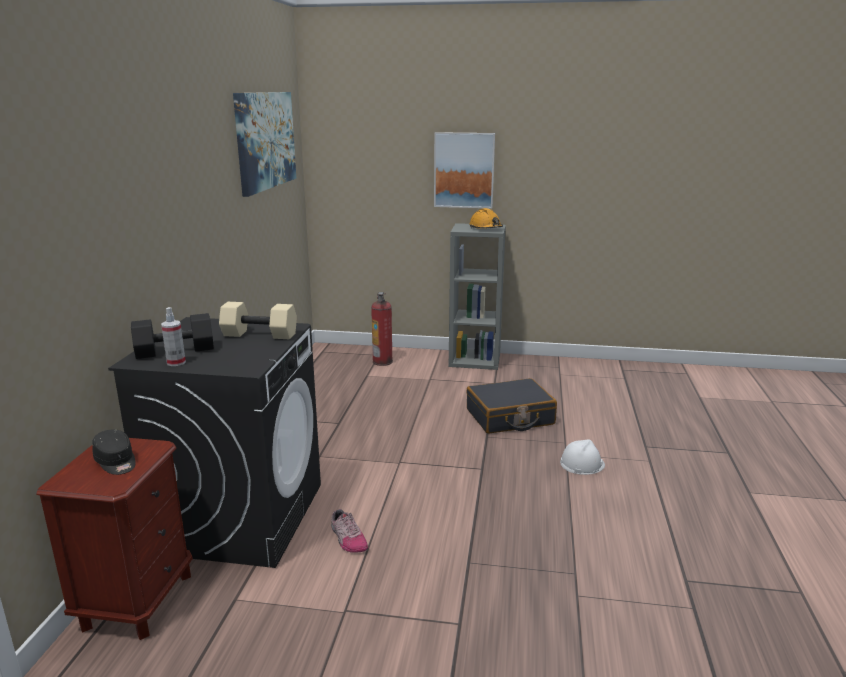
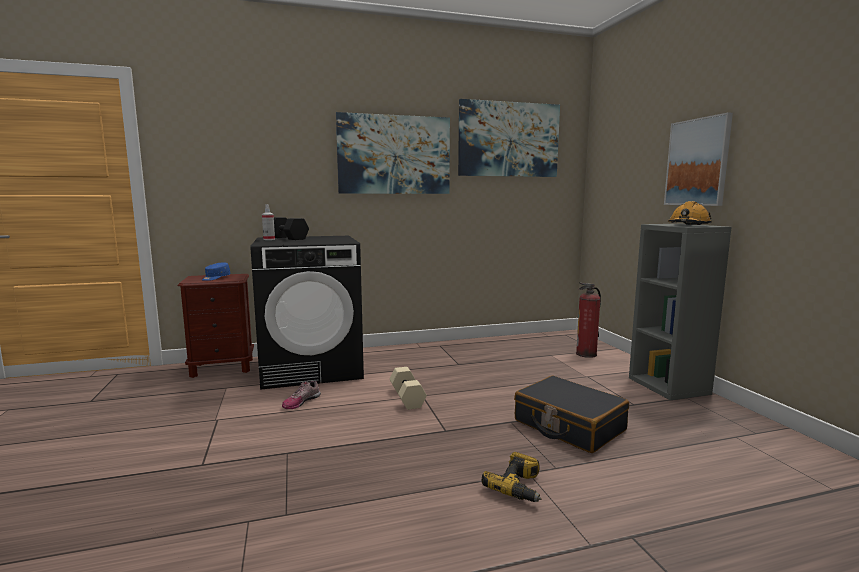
camera: 65 degrees right, 10 degrees down
black cap [92,430,136,475] -> blue cap [202,262,230,281]
beige dumbbell [219,302,297,339] -> beige dumbbell moved to [390,367,427,410]
white hard hat [560,439,605,475] -> power drill [482,452,542,502]
none -> picture [336,112,450,194]

